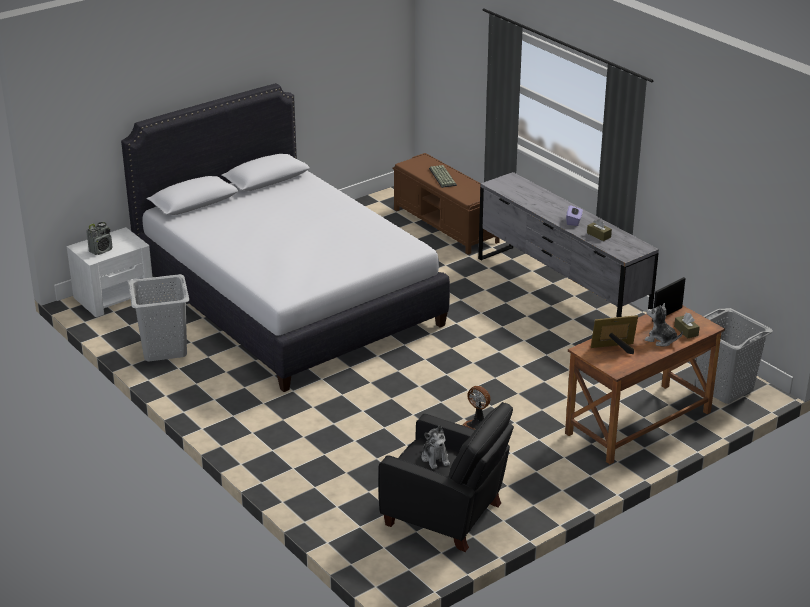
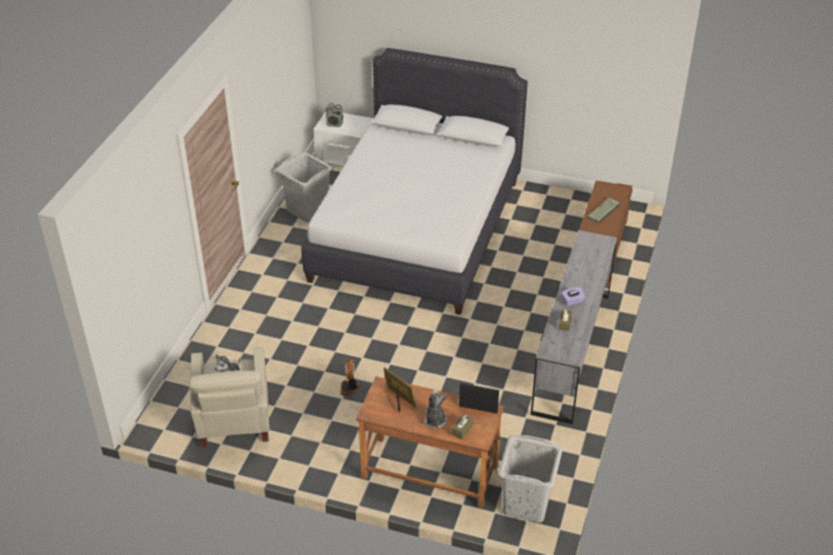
camera: 55 degrees right, 10 degrees up
black armchair [378,402,514,552] -> beige armchair [189,347,270,448]

